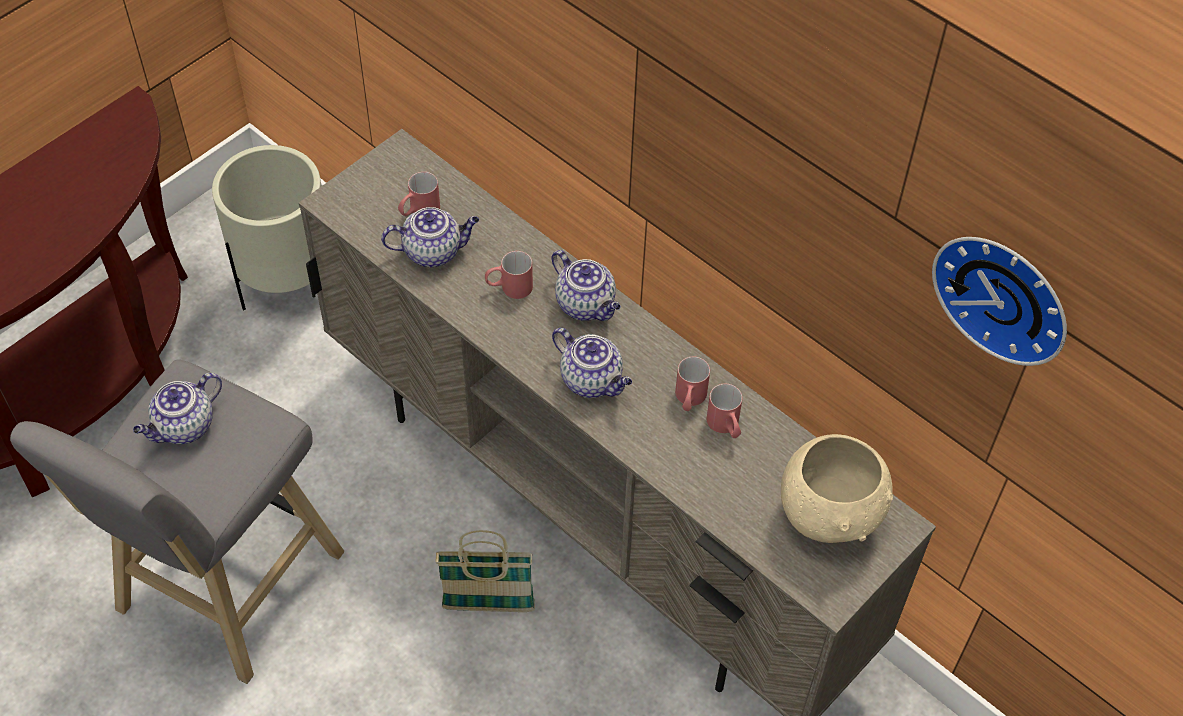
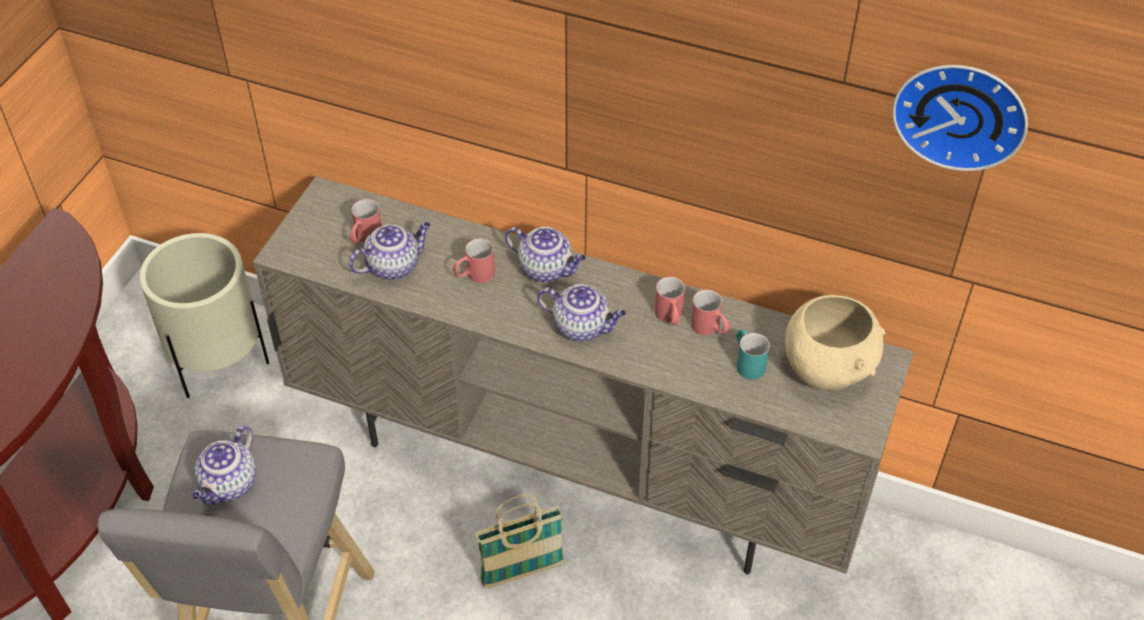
camera: 20 degrees left, 5 degrees down
none -> turquoise mug [736,329,770,379]

